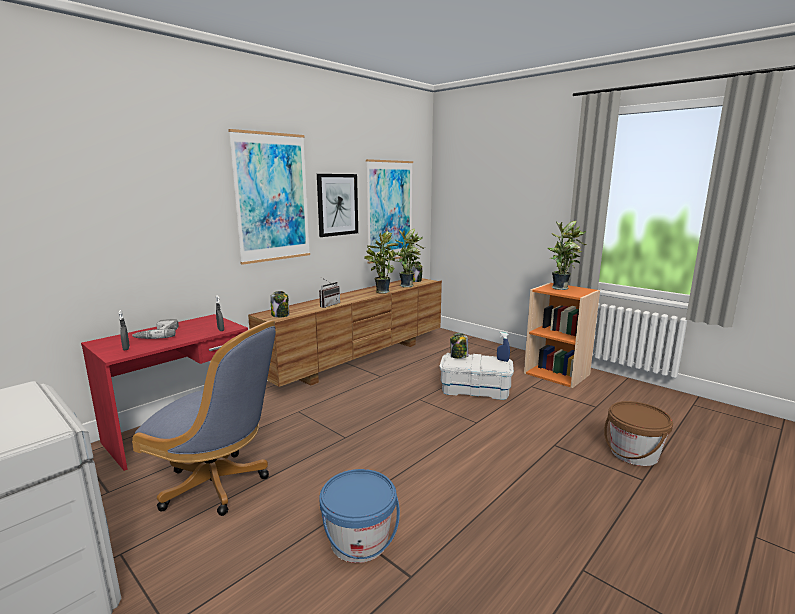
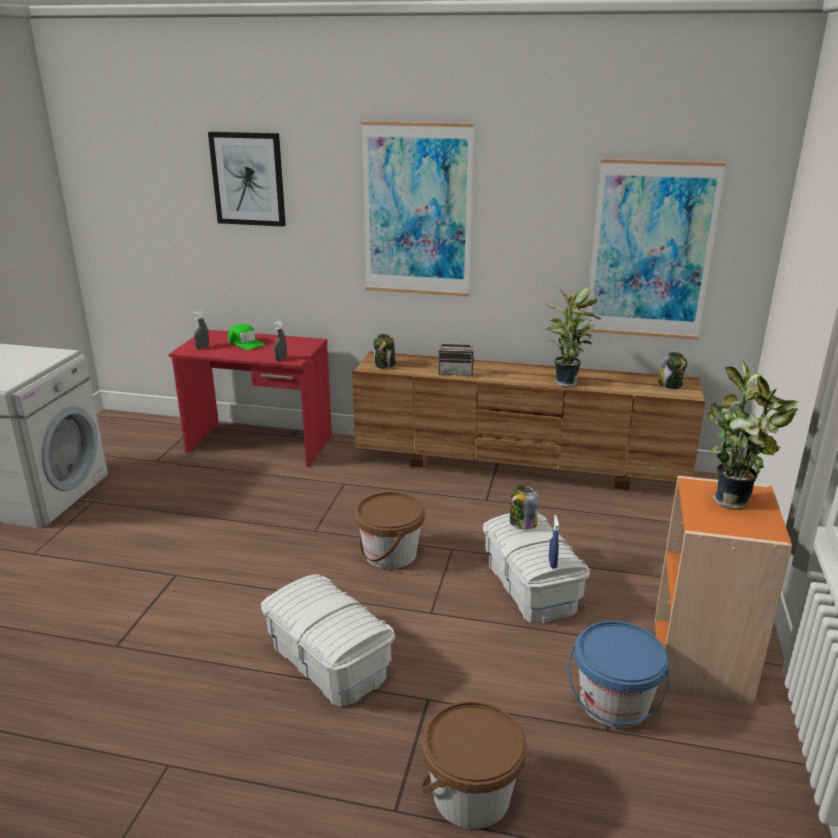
camera: 60 degrees right, 10 degrees up
power drill [132,319,179,339] -> green cap [228,324,265,350]
blue office chair [132,320,276,516] -> none
picture [317,174,358,237] -> picture moved to [208,132,286,227]
blue bucket [319,469,400,563] -> blue bucket moved to [568,621,670,728]
potted plant [395,229,424,287] -> none
none -> white storage box [261,574,395,707]
none -> brown bucket [355,492,425,569]

